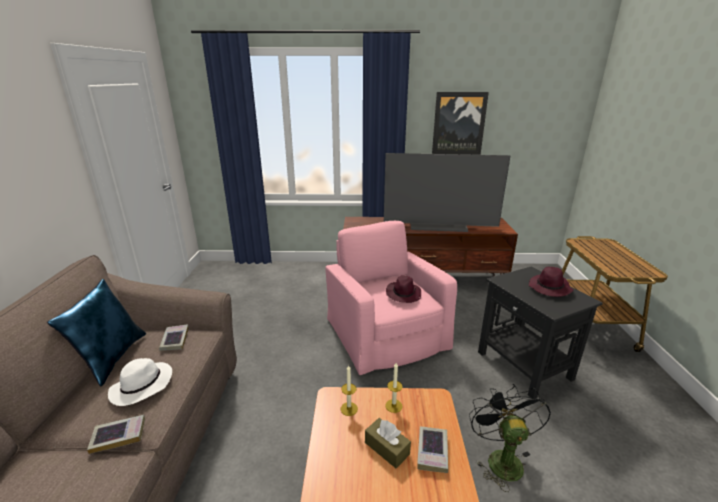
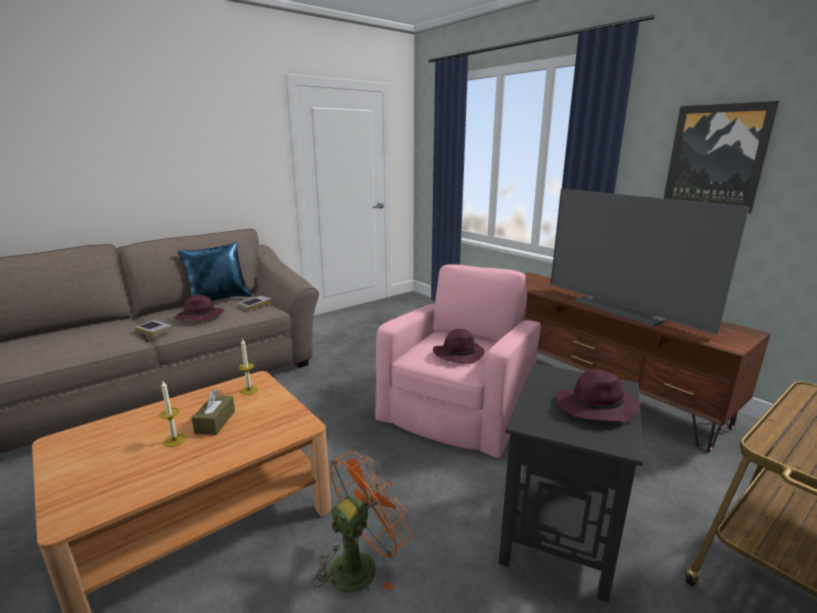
camera: 50 degrees right, 5 degrees down
white hat [108,358,172,406] -> purple hat [175,295,224,322]
candle [385,363,403,413] -> candle moved to [159,381,187,447]
book [417,426,448,473] -> none
black fan [469,384,551,492] -> orange fan [313,450,411,593]

